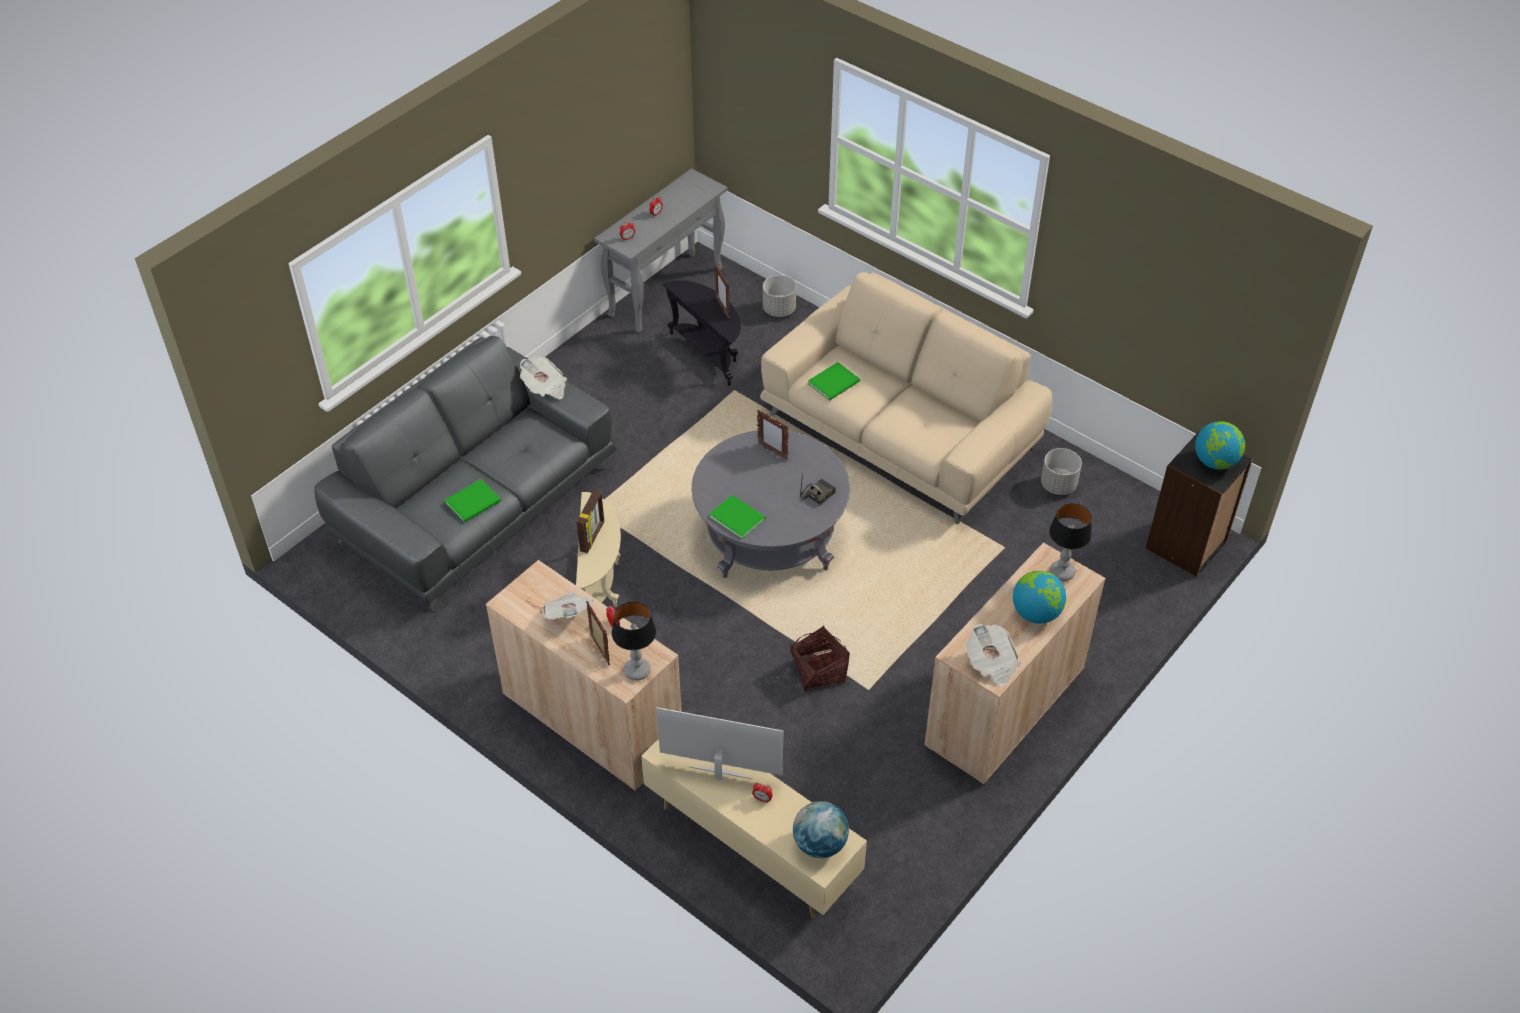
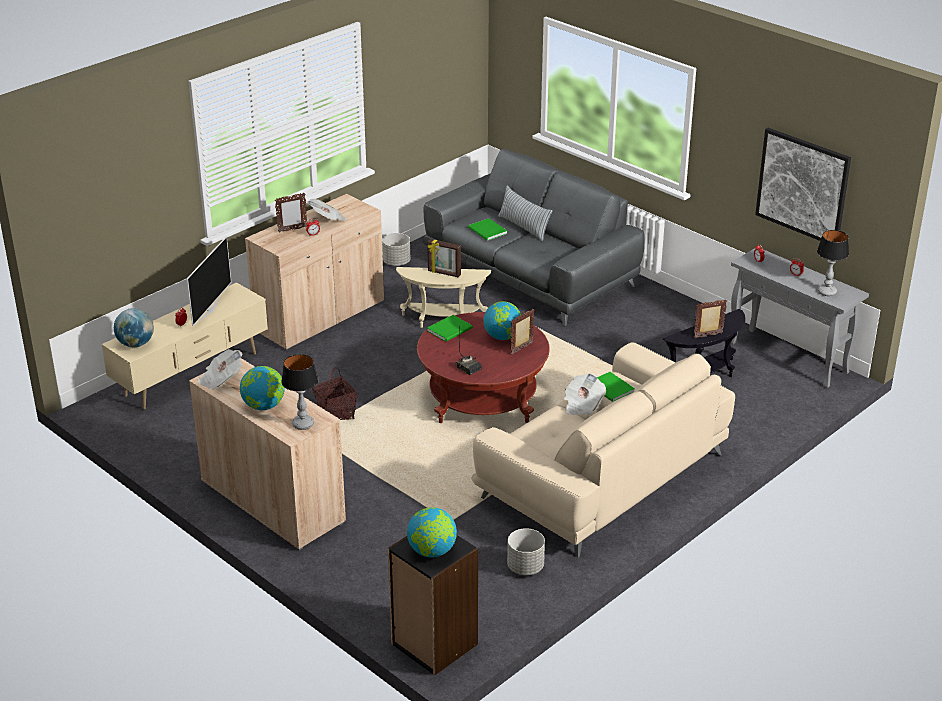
camera: 95 degrees right, 15 degrees down
newspaper [520,356,567,399] -> newspaper moved to [564,373,606,415]
table lamp [612,601,656,681] -> table lamp moved to [817,230,849,296]
grey coffee table [692,430,850,578] -> red coffee table [417,312,550,423]
grey planter [763,275,796,317] -> grey planter moved to [382,233,410,266]
none -> globe [483,301,521,340]
none -> pillow [498,186,552,242]
none -> picture [755,128,851,241]

